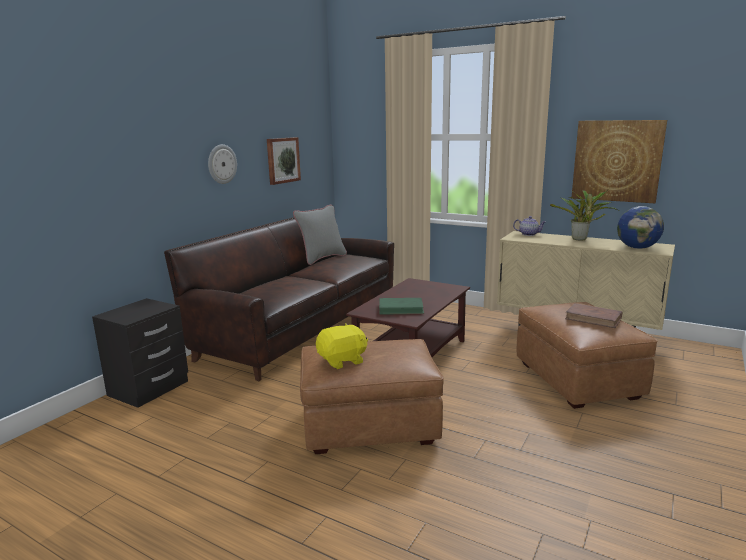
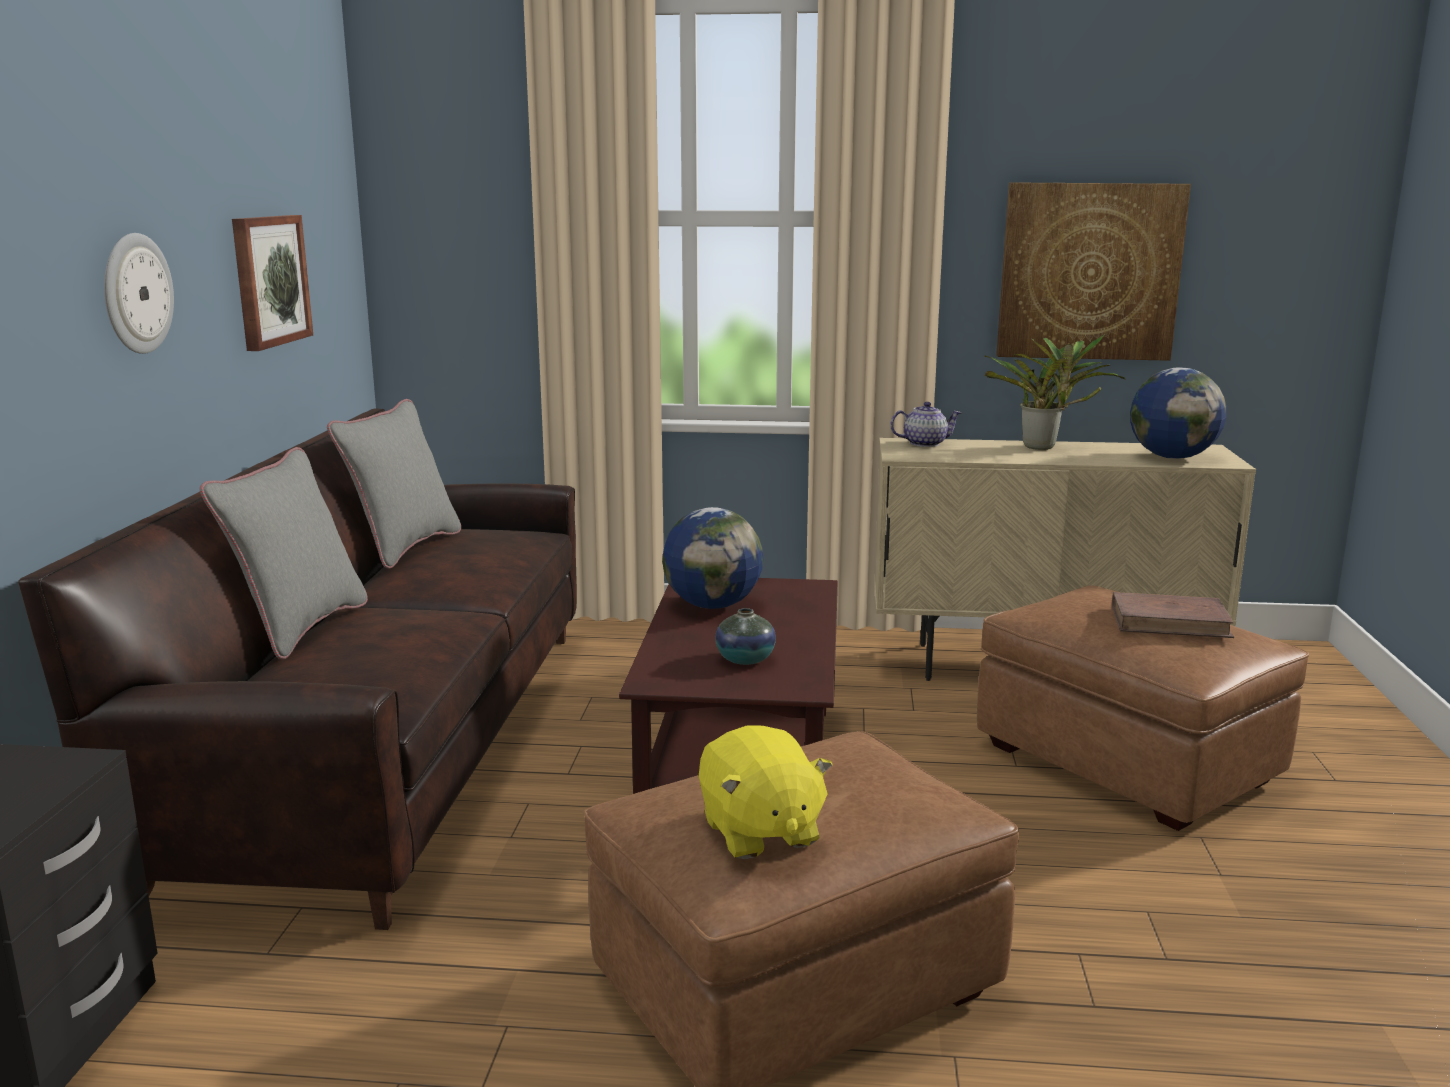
camera: 25 degrees left, 0 degrees up
yellow plush toy [316,323,368,369] -> yellow plush toy turned 120 degrees clockwise [699,725,833,859]
green book [379,298,424,315] -> vase [715,608,776,665]
none -> grey pillow [199,447,368,659]
none -> globe [662,507,764,609]

